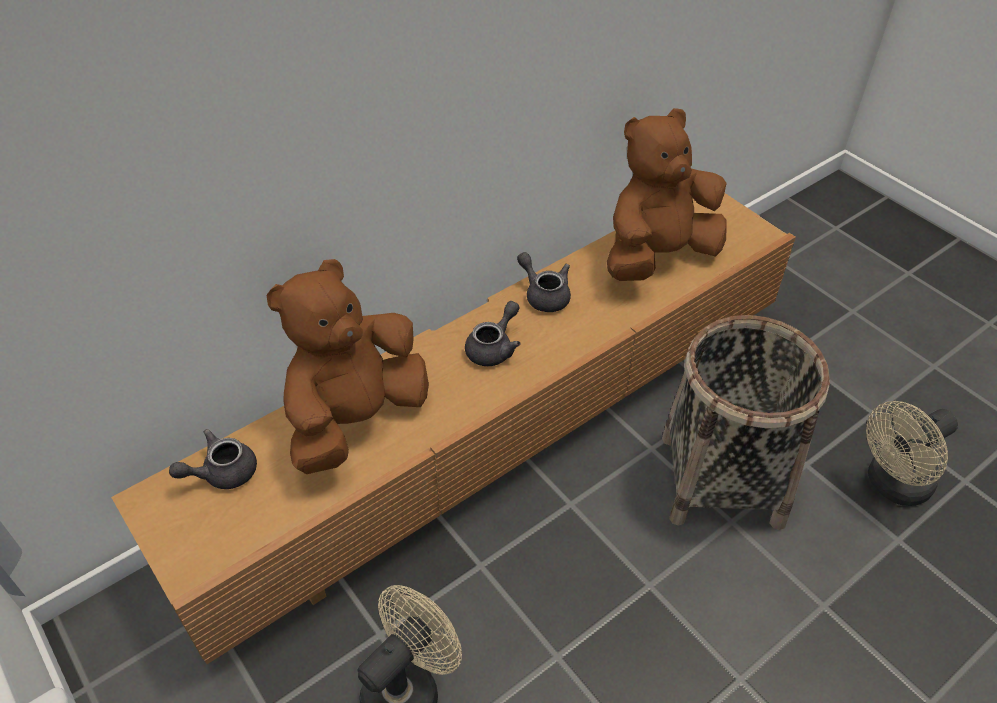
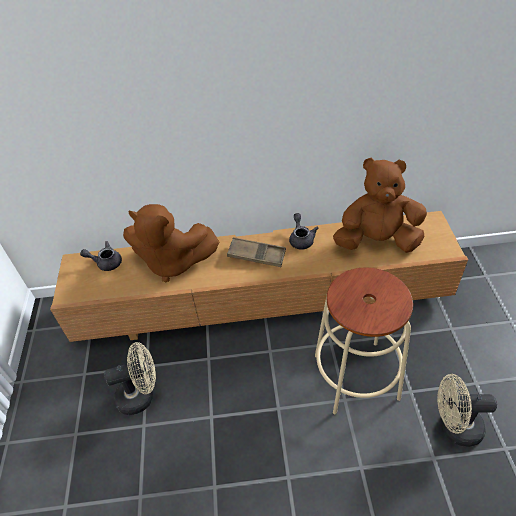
camera: 35 degrees right, 0 degrees up
brown plush toy [267,259,429,474] -> brown plush toy turned 150 degrees counterclockwise [123,204,219,282]
grey teapot [465,301,520,366] -> brown tray [227,237,286,267]
basket [662,315,830,530] -> beige stool [315,268,413,414]

